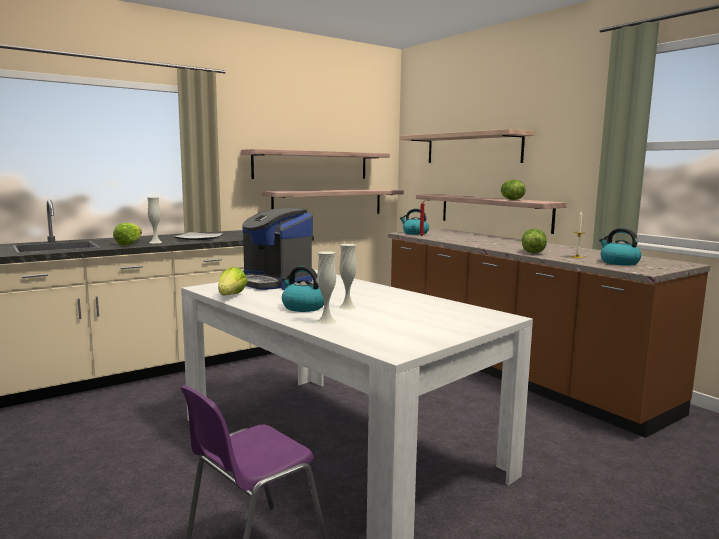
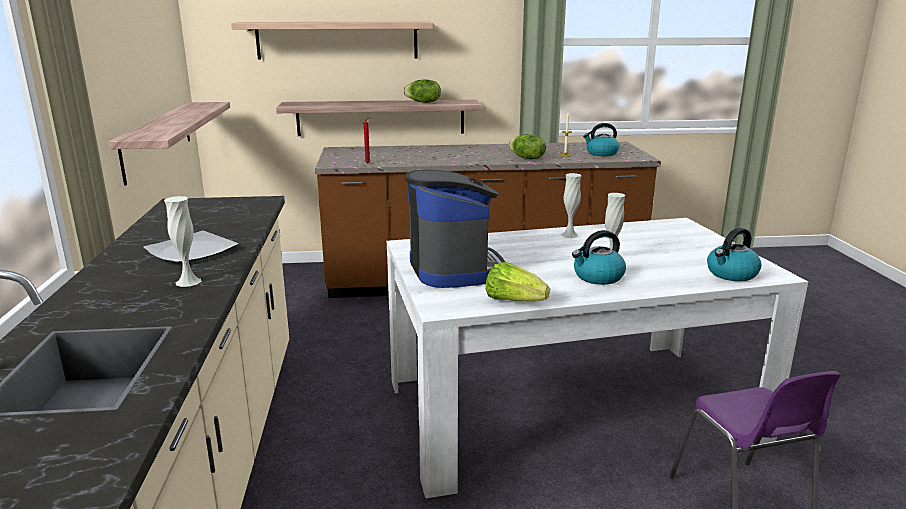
camera: 60 degrees left, 10 degrees up
lettuce [113,223,142,245] -> none
shelf [241,149,390,179] -> none
coffee machine [242,208,312,290] -> coffee machine turned 90 degrees counterclockwise [405,170,505,288]
white vase [317,251,336,324] -> white vase moved to [561,173,582,238]
kettle [400,209,429,235] -> kettle moved to [707,228,762,281]

